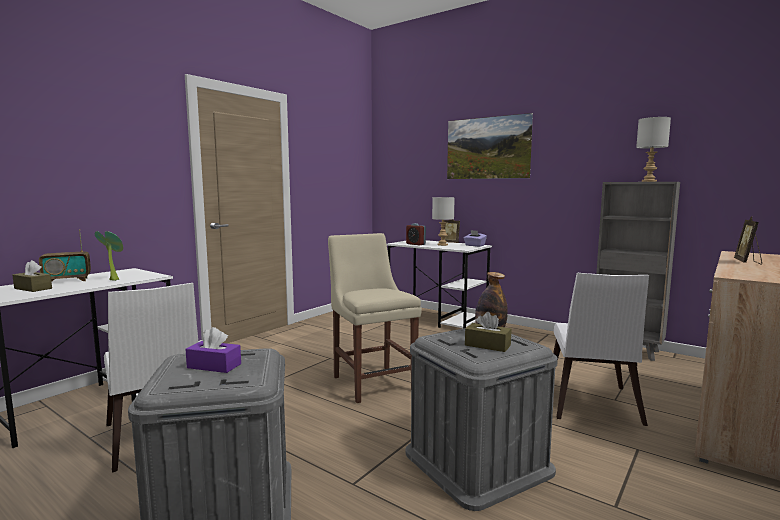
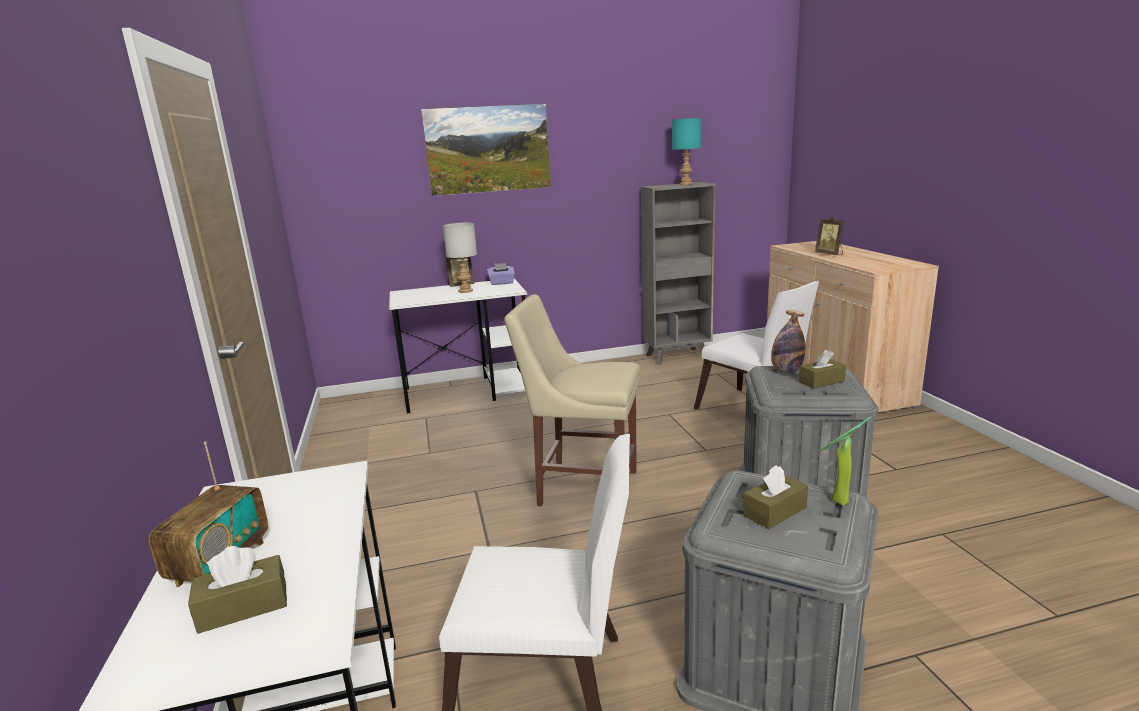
camera: 50 degrees left, 10 degrees up
potted plant [95,231,123,281] -> potted plant moved to [817,416,872,506]
purple tissue box [185,327,241,373] -> brown tissue box [743,465,808,529]
alarm clock [406,223,426,245] -> none
grey table lamp [636,117,671,182] -> turquoise table lamp [672,118,701,185]

